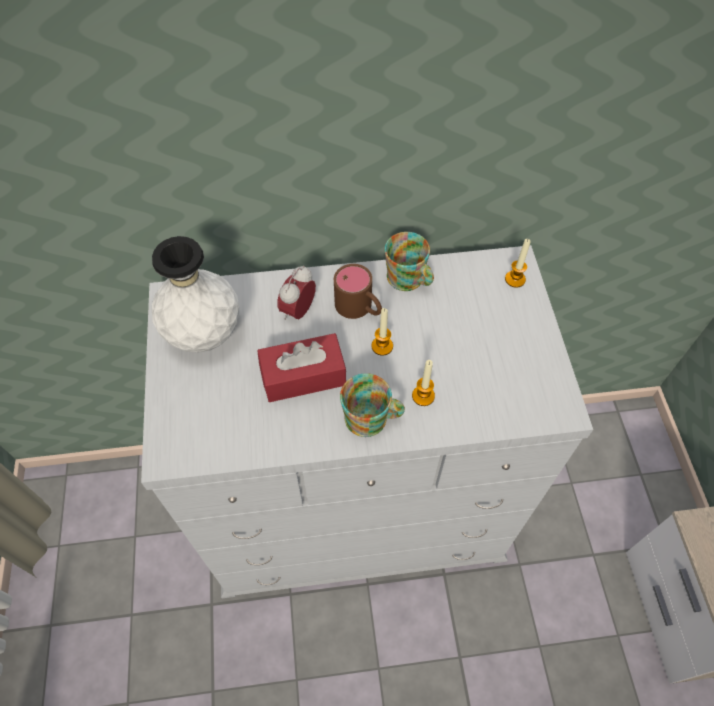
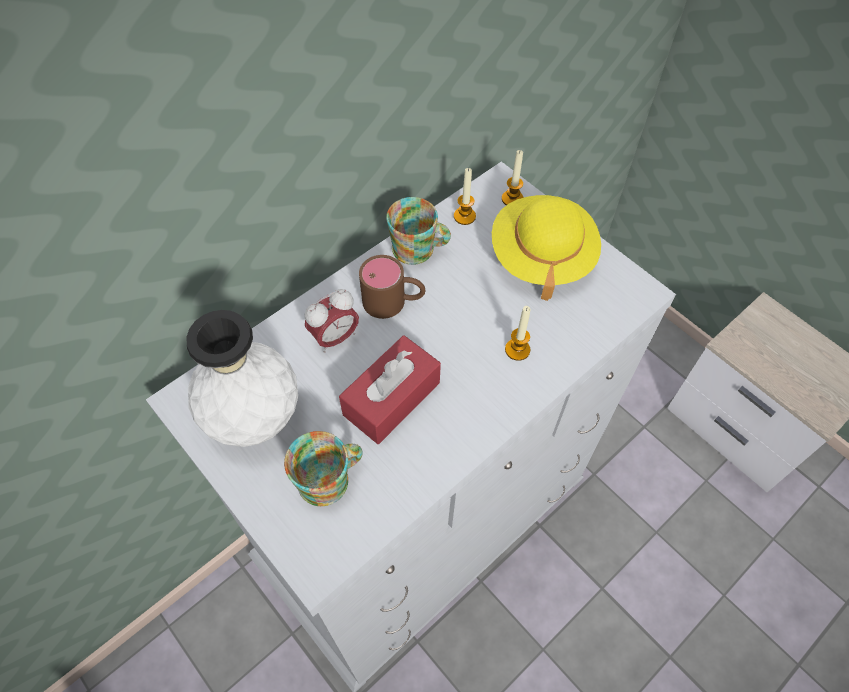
camera: 35 degrees left, 0 degrees up
alarm clock [277,265,316,320] -> alarm clock turned 120 degrees counterclockwise [305,289,359,353]
mug [340,373,405,437] -> mug moved to [284,431,363,506]
candle [372,308,393,355] -> candle moved to [454,168,476,225]
none -> yellow hat [492,195,601,301]

